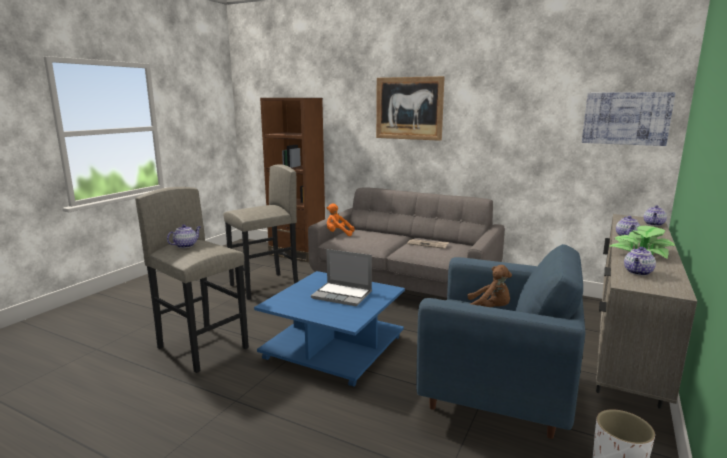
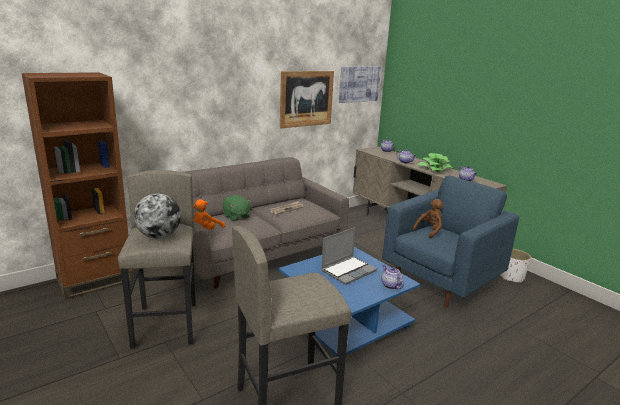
camera: 65 degrees left, 5 degrees up
teapot [167,224,200,248] -> teapot moved to [381,265,404,289]
picture [376,76,445,141] -> picture moved to [280,71,334,128]
none -> globe [134,193,181,238]
none -> green plush toy [223,195,251,221]

